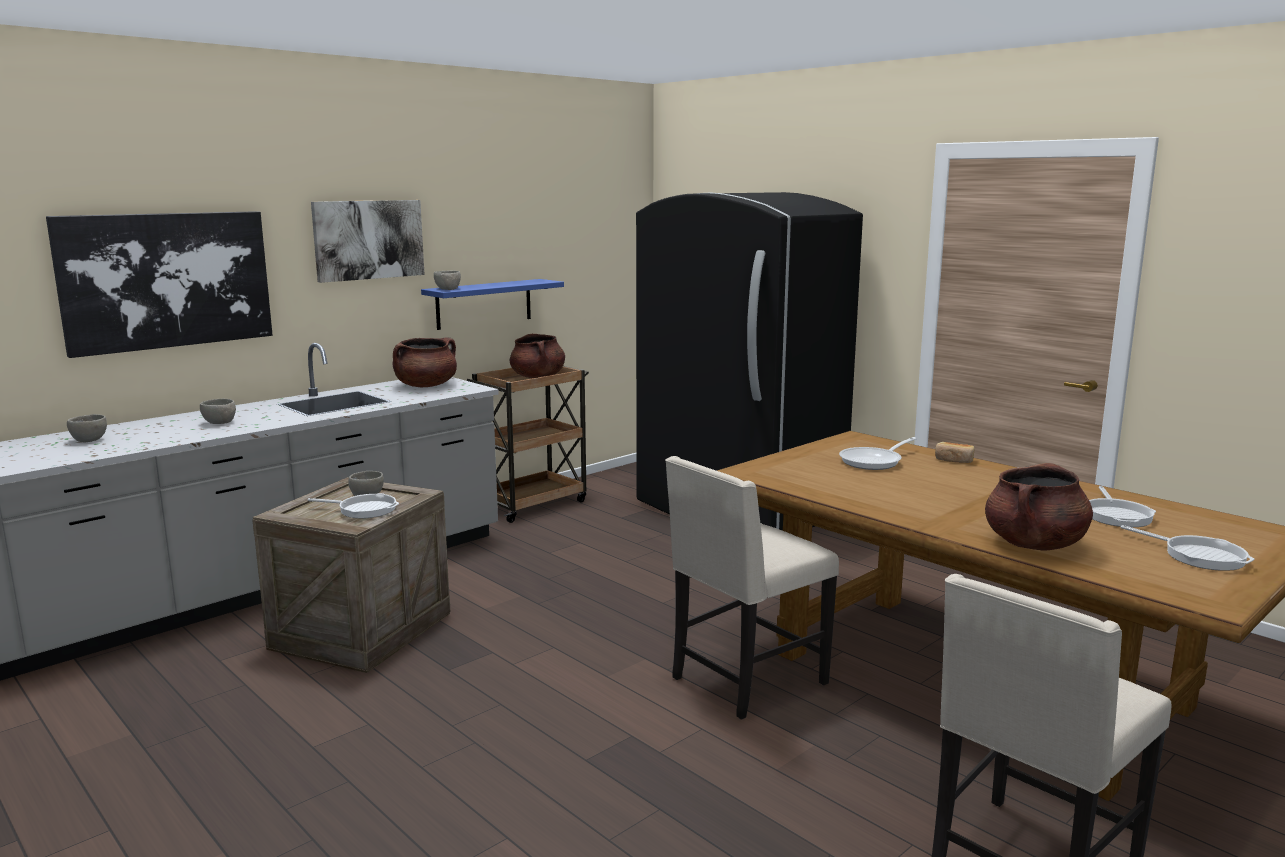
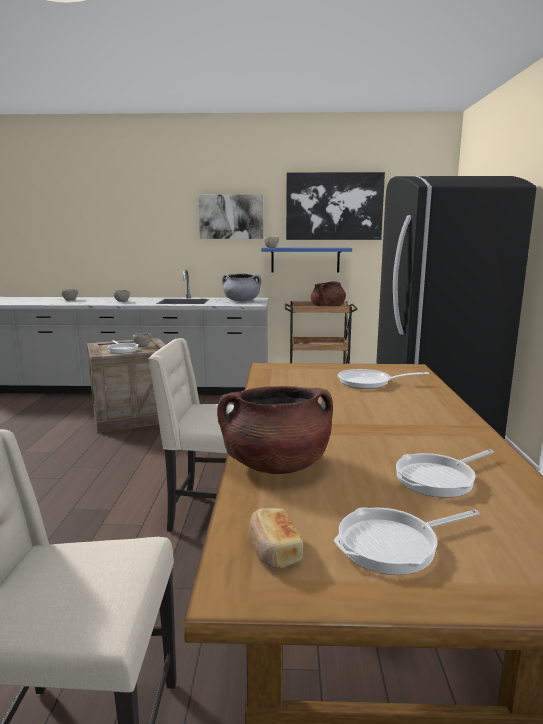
camera: 45 degrees right, 0 degrees up
picture [46,211,273,358] -> picture moved to [286,172,385,240]
brown cooking pot [392,337,457,387] -> grey cooking pot [222,273,261,301]
bread [935,442,974,463] -> bread moved to [249,508,303,569]
frying pan [1120,525,1255,571] -> frying pan turned 60 degrees clockwise [334,507,479,575]

